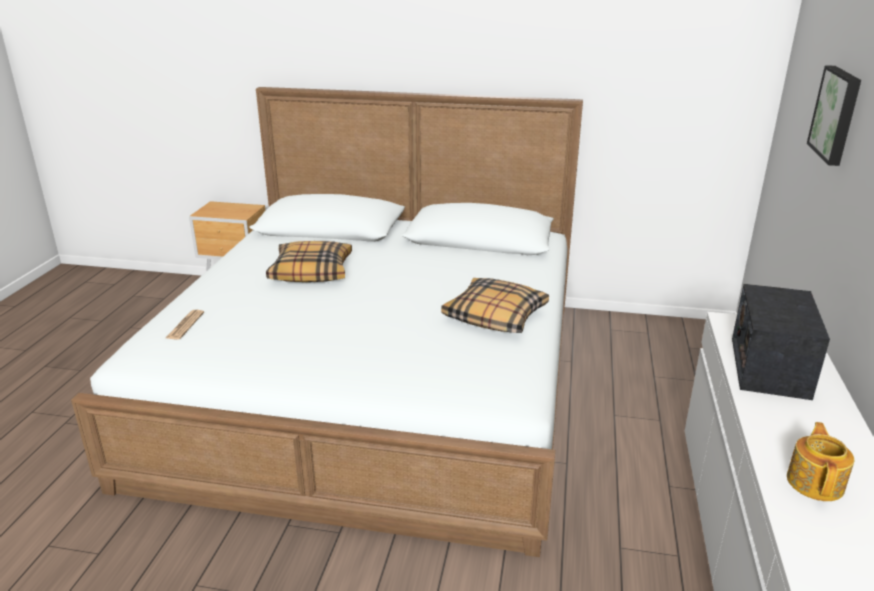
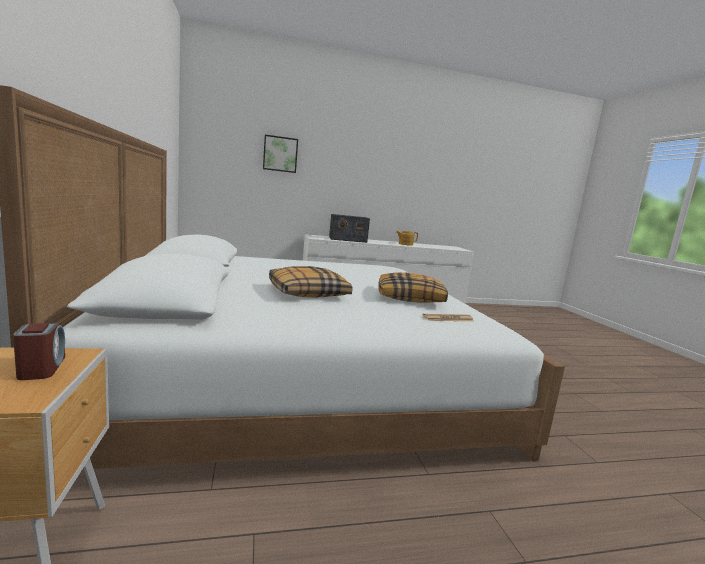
camera: 115 degrees left, 15 degrees down
pillow [441,278,549,333] -> pillow moved to [378,272,448,303]
none -> alarm clock [13,323,65,380]

